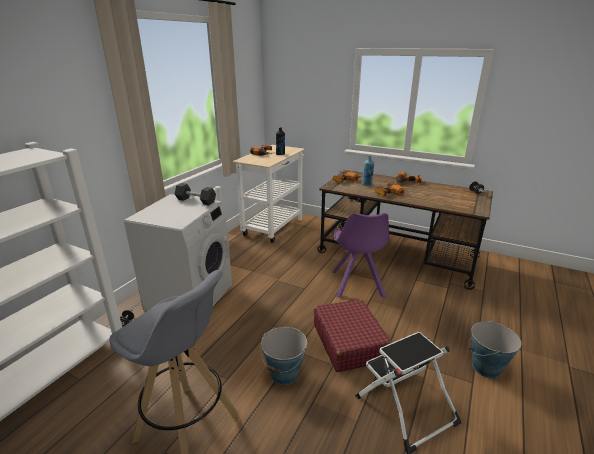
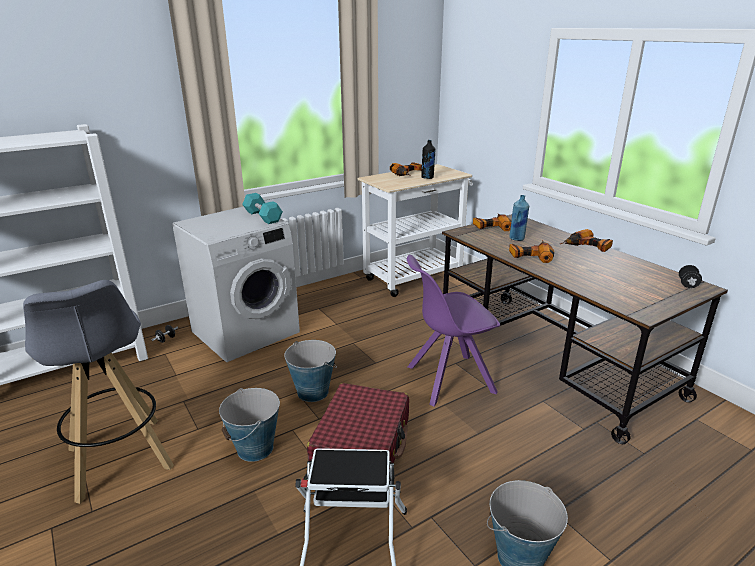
camera: 30 degrees right, 0 degrees up
black dumbbell [175,183,216,205] -> turquoise dumbbell [242,193,283,224]
purple chair [332,213,390,298] -> purple chair turned 45 degrees clockwise [407,255,500,406]
none -> bucket [284,340,337,402]

